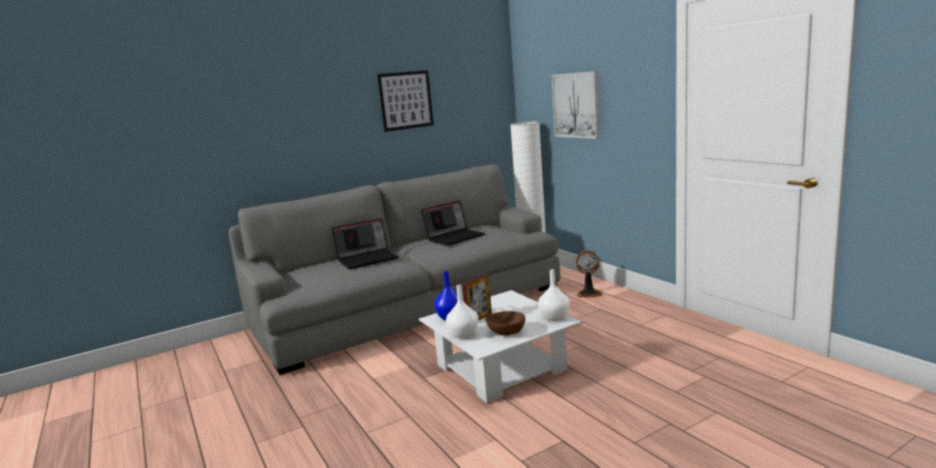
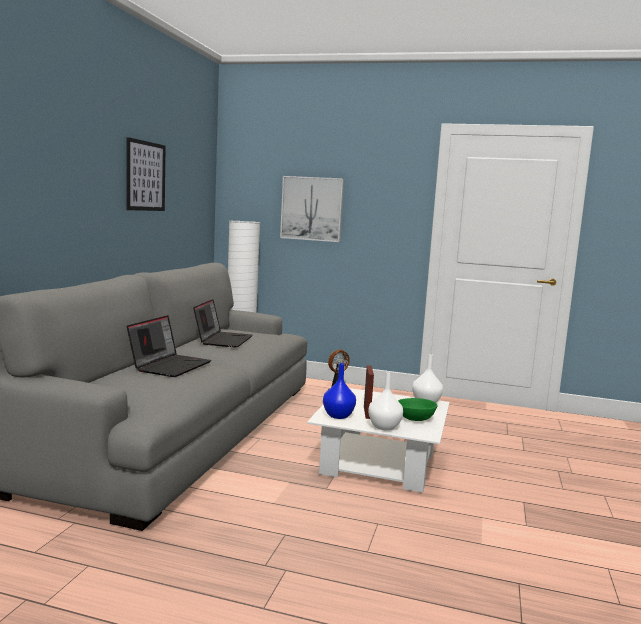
camera: 45 degrees left, 5 degrees down
brown bowl [485,311,525,335] -> green bowl [398,398,437,421]

